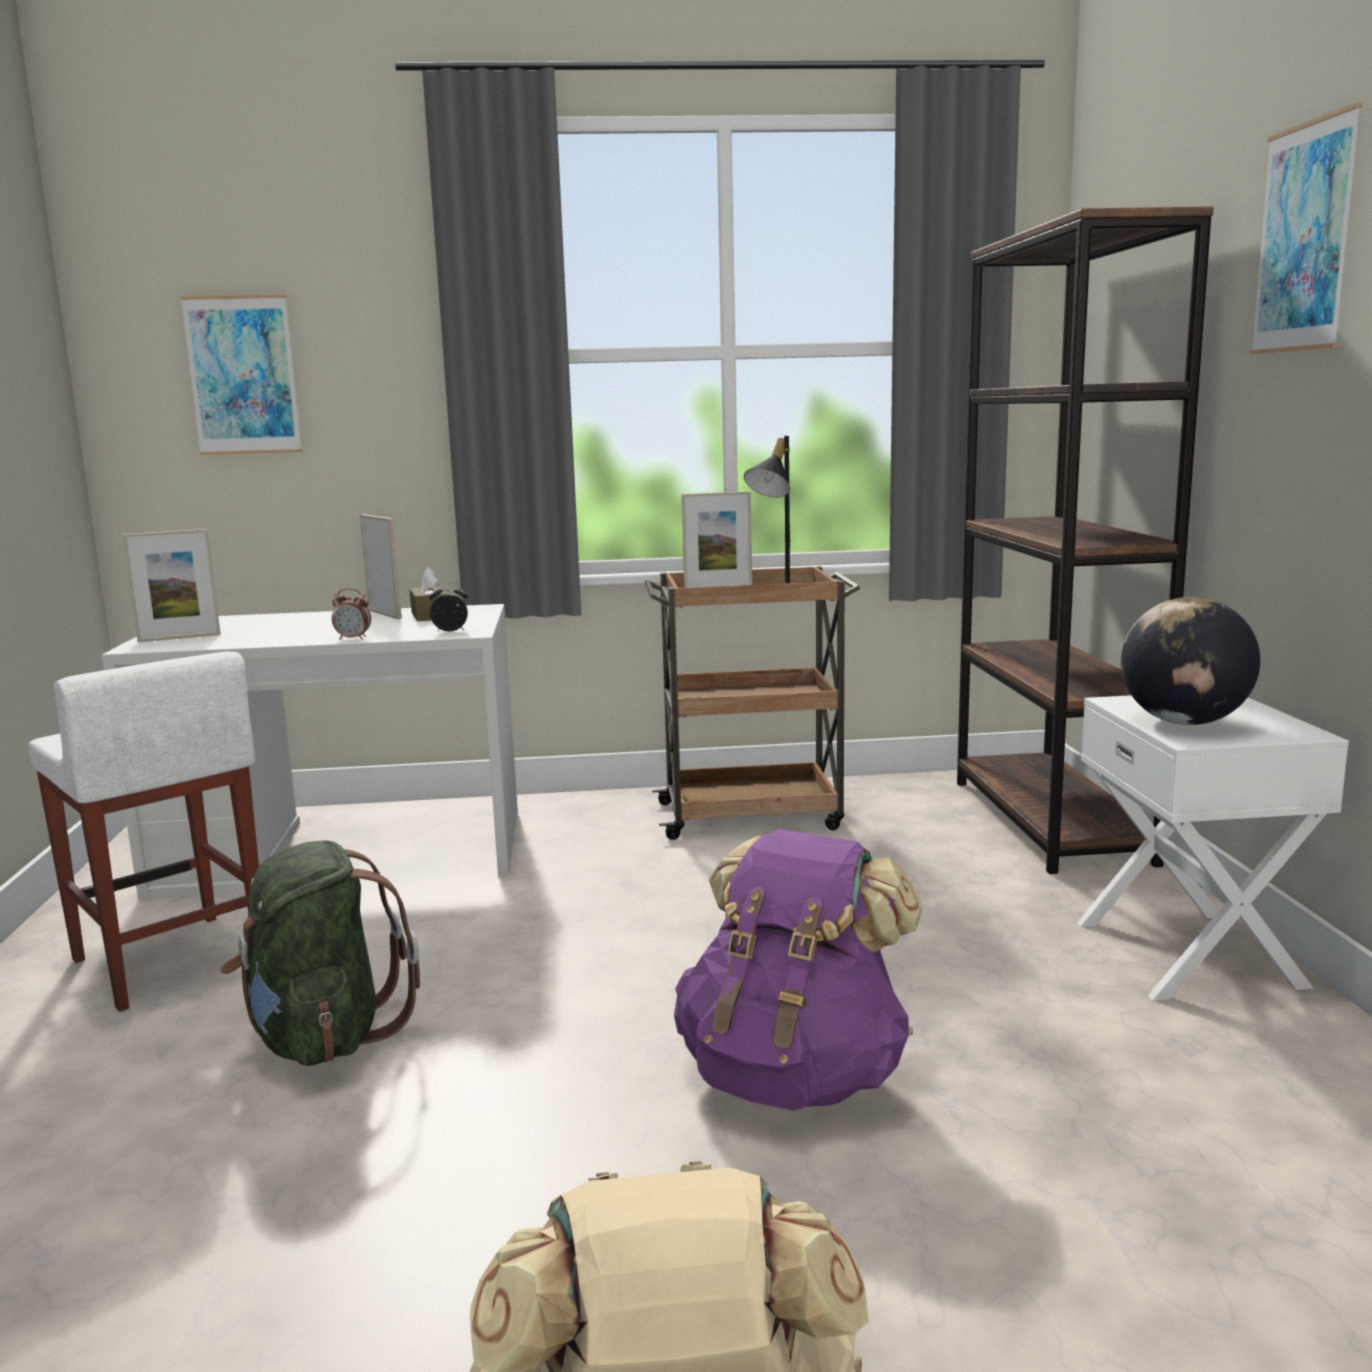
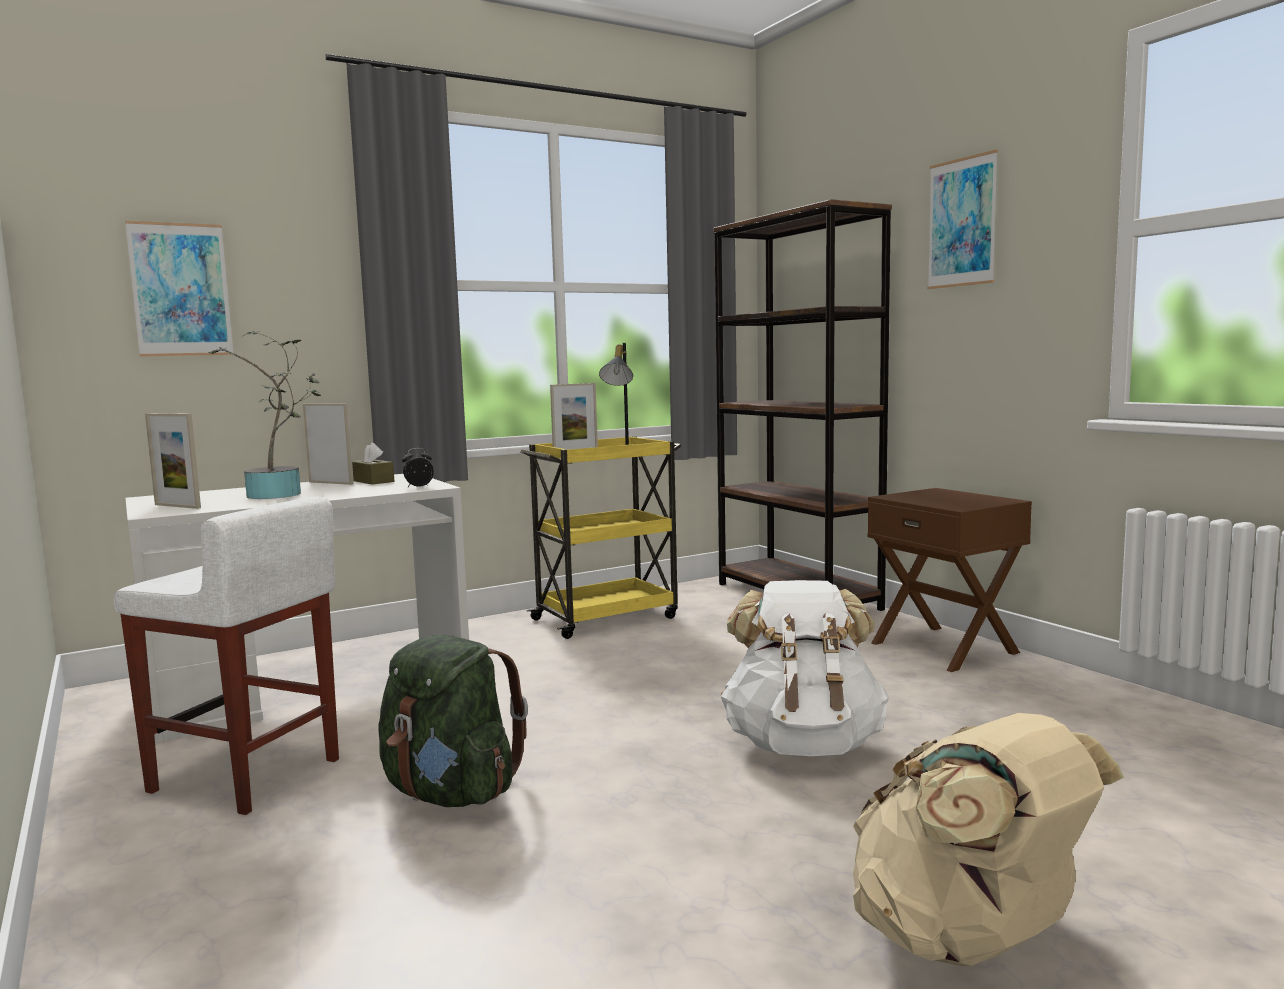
camera: 25 degrees left, 5 degrees down
picture frame [122,529,221,642] -> picture frame turned 75 degrees clockwise [145,413,201,509]
alarm clock [332,588,371,640] -> none
brown cart [645,566,860,840] -> yellow cart [520,436,682,639]
purple backpack [674,829,922,1111] -> white backpack [721,580,889,756]
white nightstand [1077,695,1349,1001] -> brown nightstand [868,488,1032,672]
globe [1121,597,1260,725] -> none
none -> potted plant [208,331,321,499]

